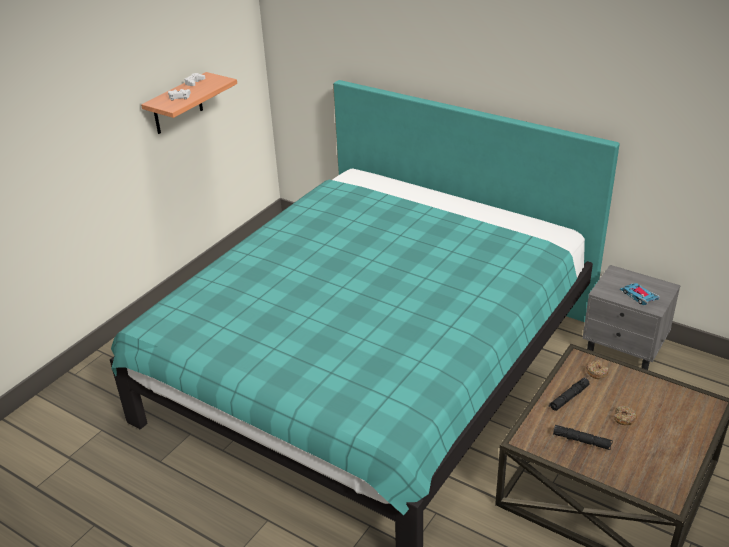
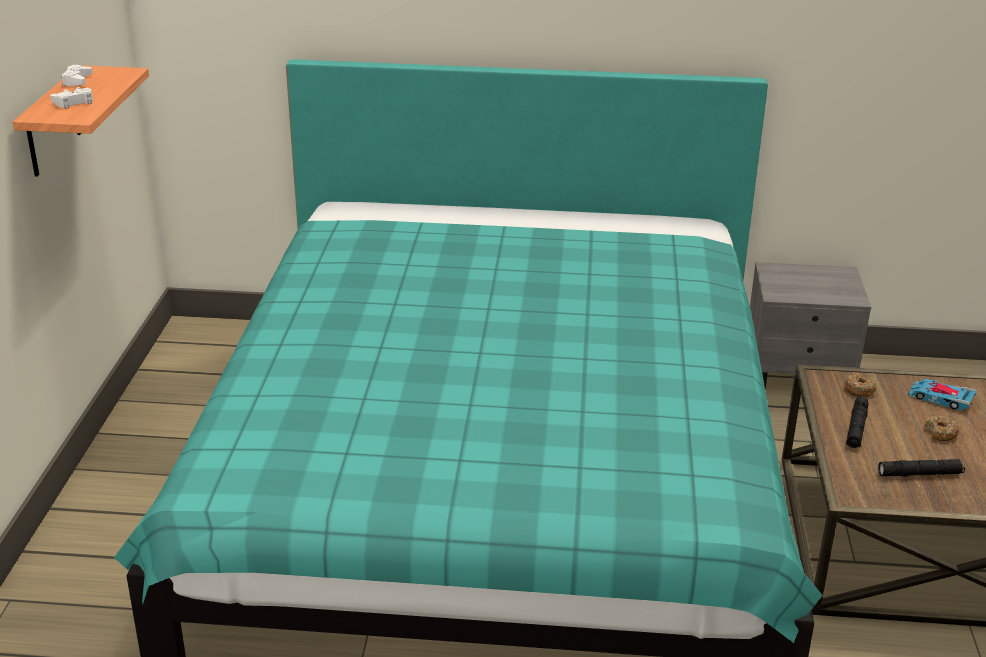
camera: 30 degrees left, 5 degrees down
toy car [620,283,660,305] -> toy car moved to [908,379,977,410]

